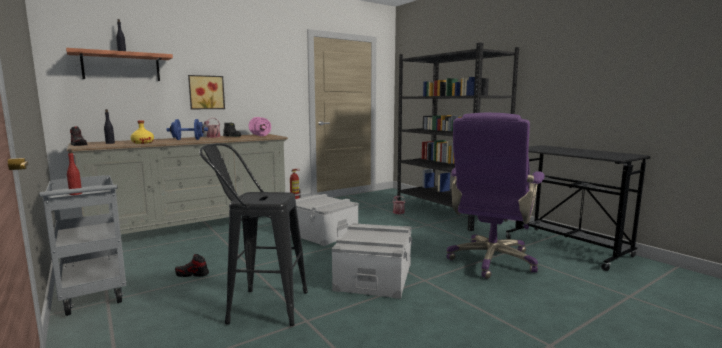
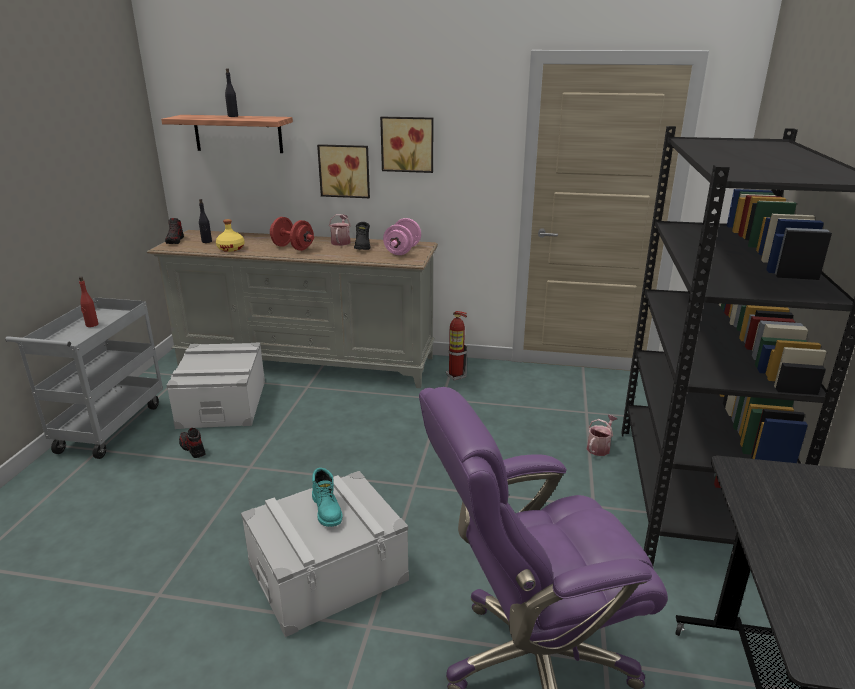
camera: 45 degrees right, 15 degrees up
blue dumbbell [166,119,208,140] -> red dumbbell [270,217,314,251]
black stool [199,143,308,326] -> none
grey storage box [290,194,359,246] -> grey storage box moved to [166,343,265,429]
none -> turquoise boot [312,468,343,527]
none -> picture [380,116,433,173]

